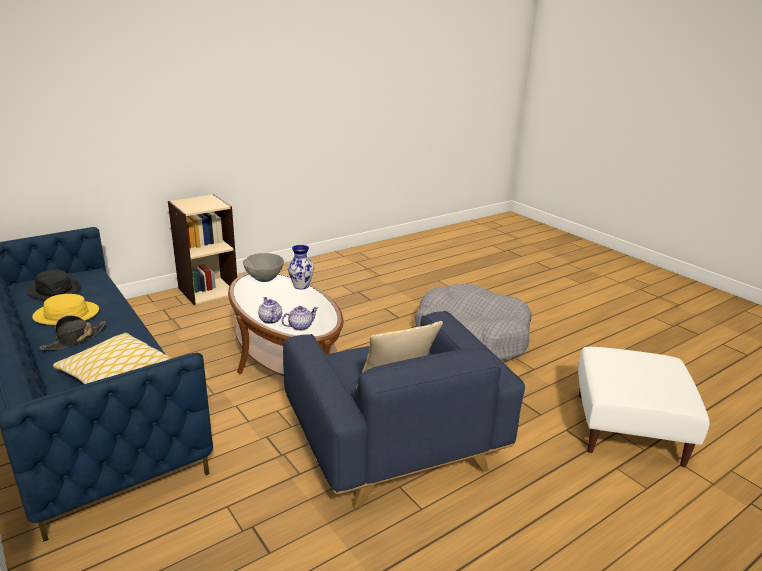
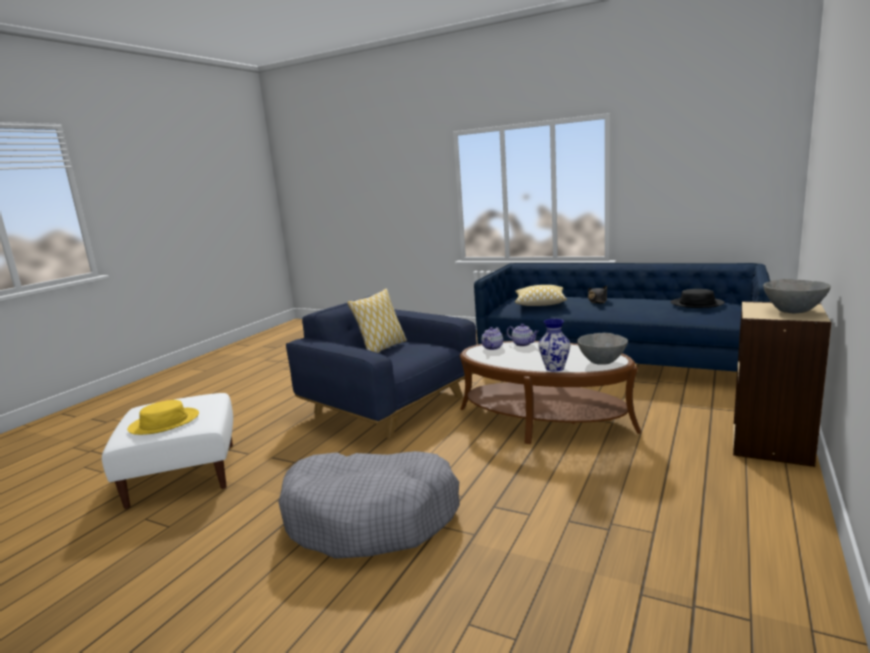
camera: 155 degrees right, 10 degrees down
yellow hat [32,294,99,325] -> yellow hat moved to [127,400,199,435]
none -> grey bowl [763,279,831,313]

